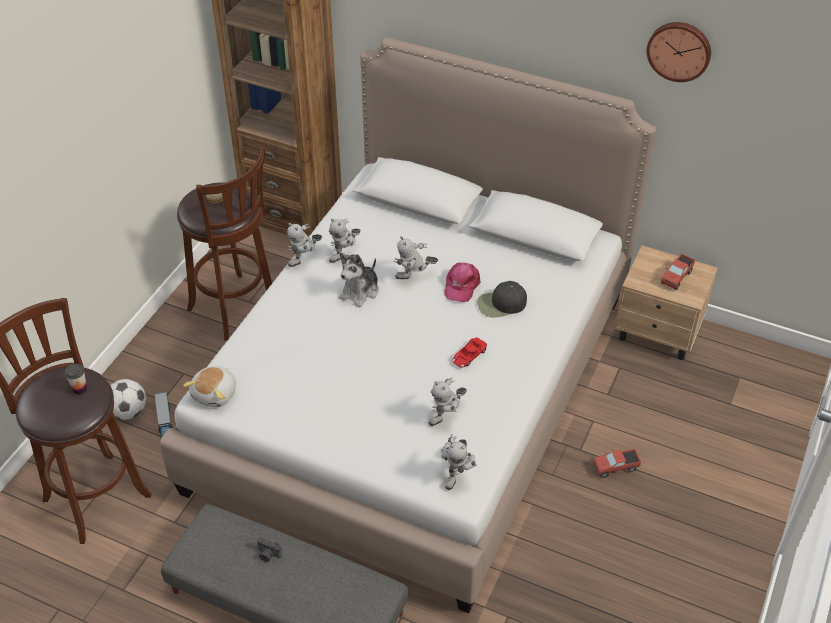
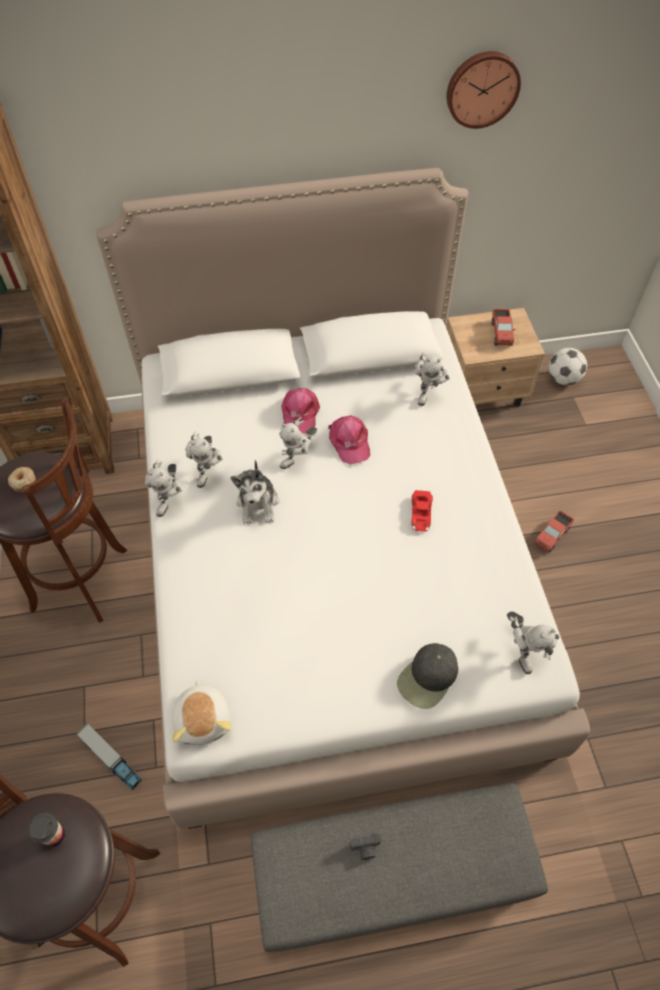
camera: 35 degrees left, 10 degrees up
football [110,379,146,420] -> football moved to [549,348,587,385]
toy robot [429,377,467,426] -> toy robot moved to [415,353,450,406]
black cap [477,281,527,318] -> black cap moved to [397,643,458,709]
none -> pink cap [281,388,320,434]

